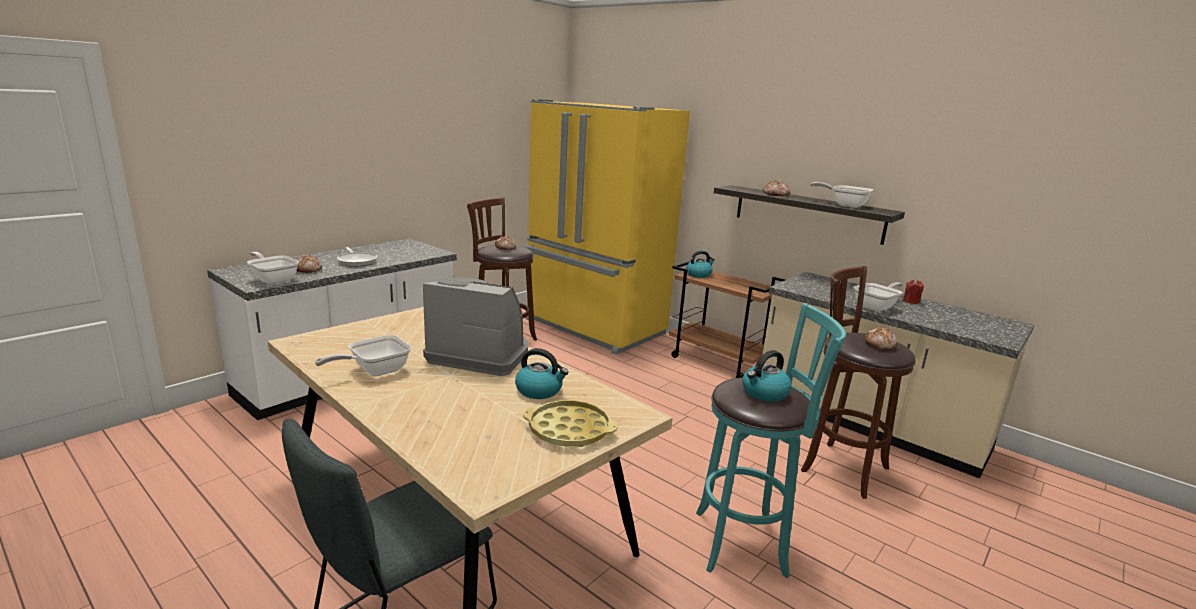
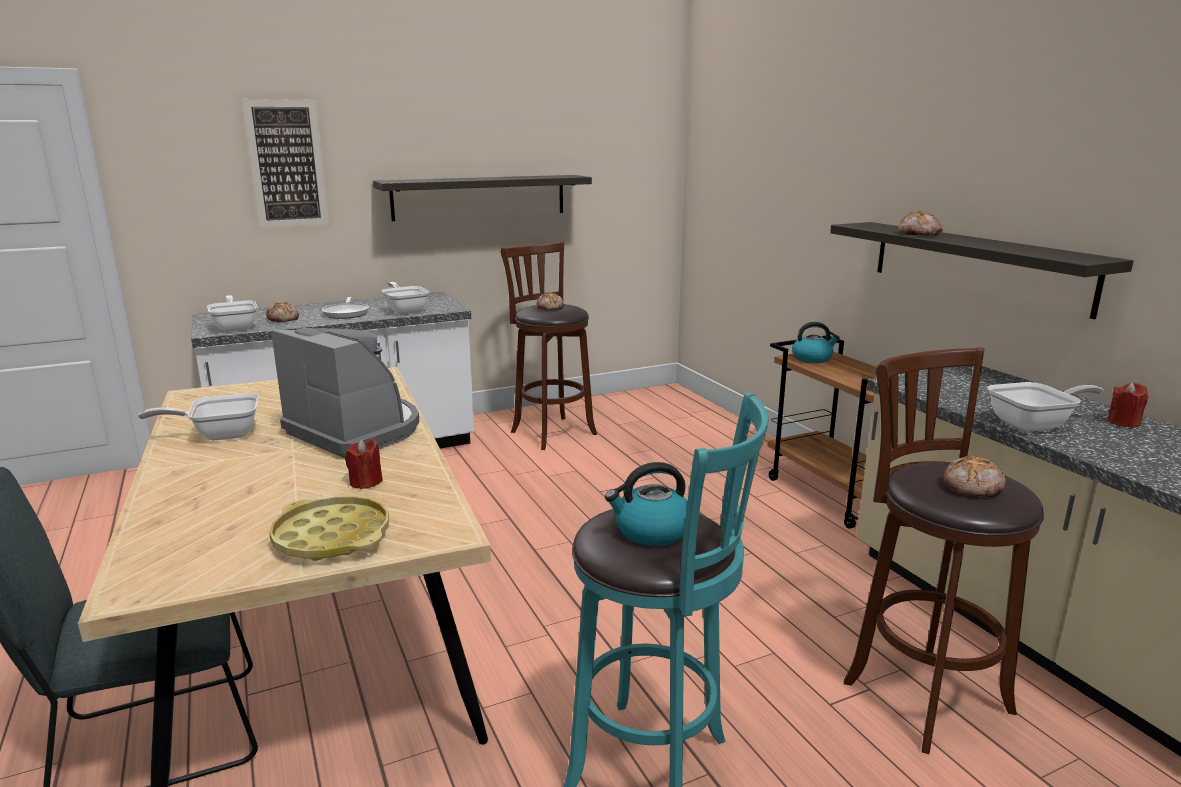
camera: 25 degrees right, 0 degrees up
kettle [515,348,568,399] -> red candle [345,439,383,489]
yellow fridge [525,99,690,355] -> none
frying pan [810,182,873,208] -> frying pan moved to [381,282,430,314]
none -> picture [241,99,329,228]
none -> shelf [373,175,592,221]

